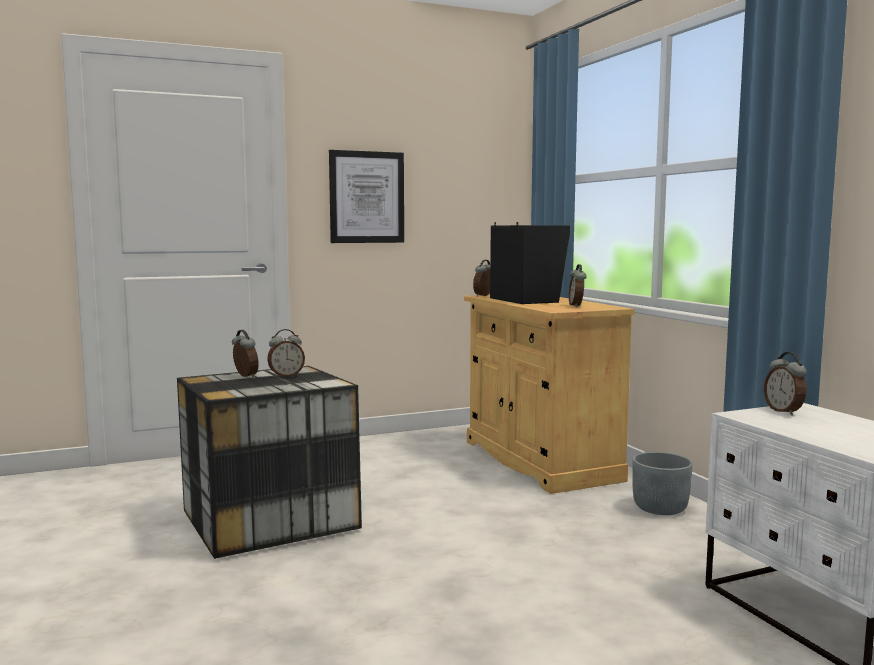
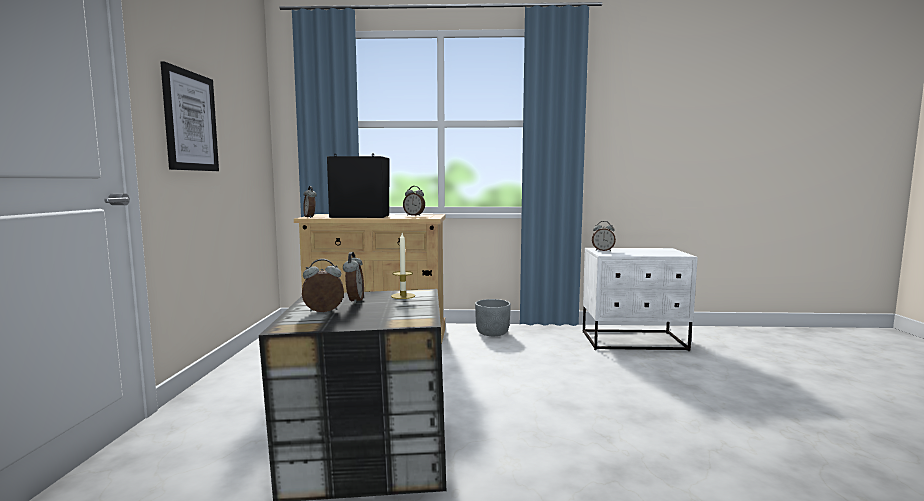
camera: 65 degrees left, 0 degrees up
none -> candle [391,233,415,299]

